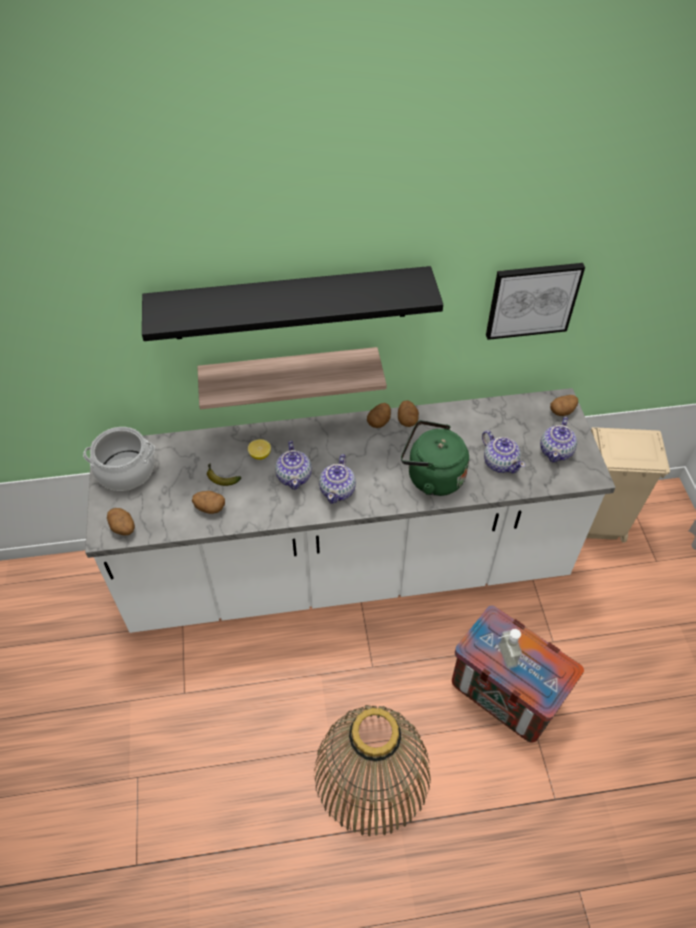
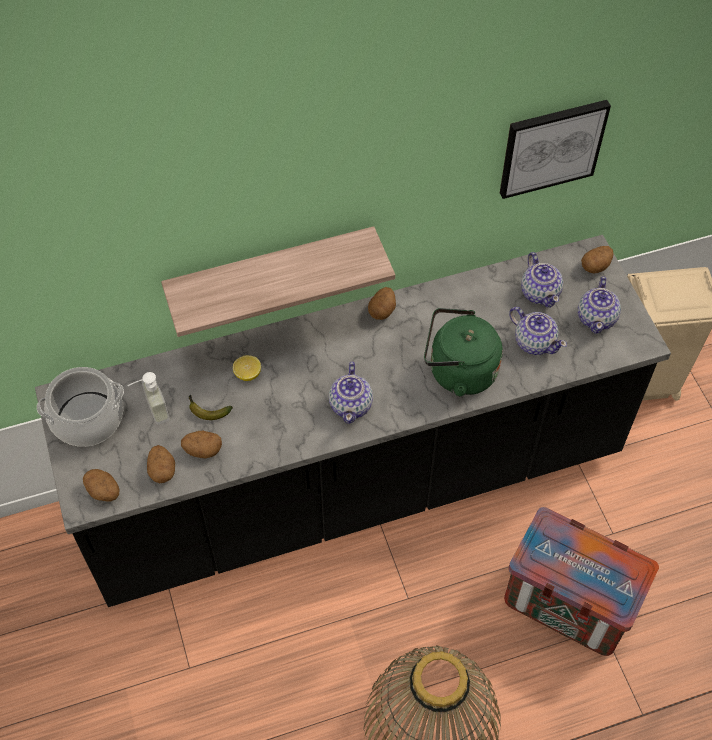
camera: 10 degrees left, 5 degrees up
white counter [85,388,616,633] -> black counter [35,235,671,607]
black shelf [142,266,443,341] -> none
teapot [275,441,312,490] -> teapot moved to [521,252,563,308]
potato [398,400,419,427] -> potato moved to [147,445,175,483]
soap dispenser [498,629,522,669] -> soap dispenser moved to [127,372,170,425]

